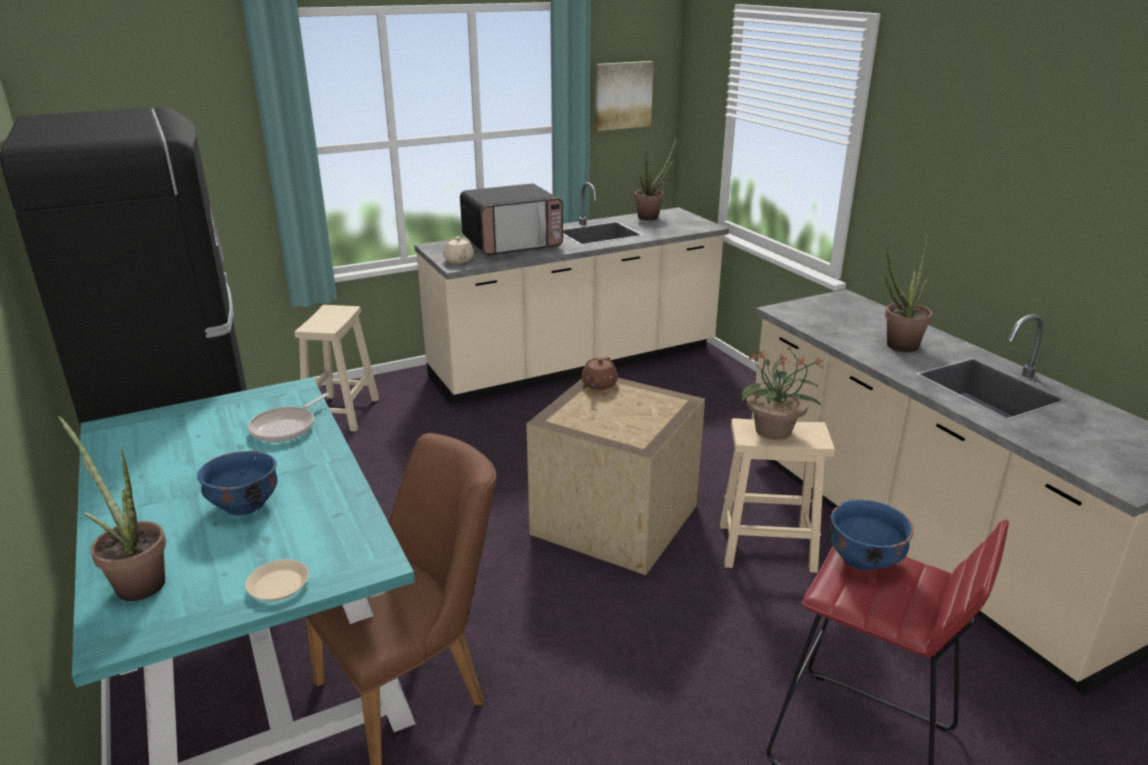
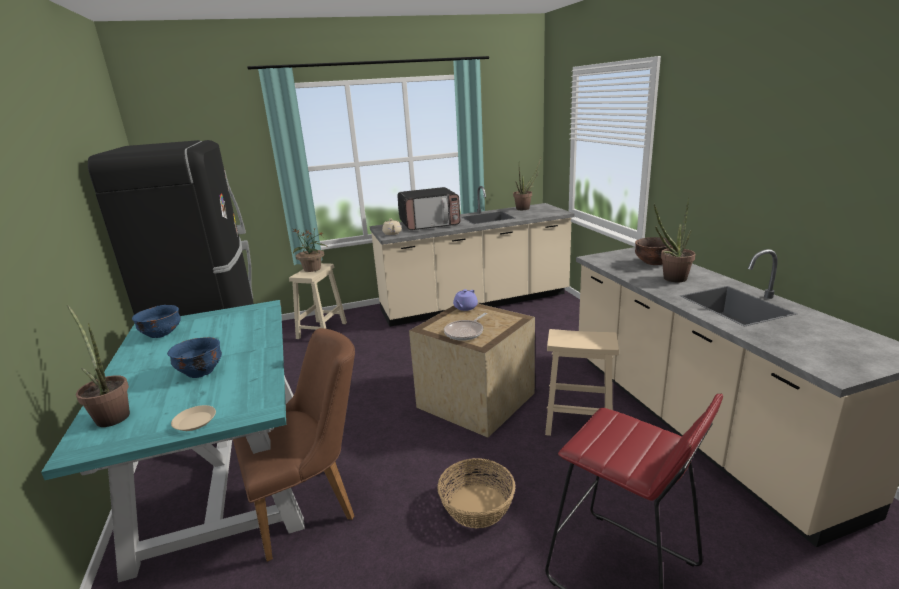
camera: 10 degrees right, 5 degrees down
frying pan [248,393,329,442] -> frying pan moved to [444,313,487,341]
brown teapot [581,357,618,390] -> purple teapot [453,289,478,311]
picture [595,61,654,131] -> none
potted plant [741,345,825,440] -> potted plant moved to [293,228,326,272]
blue bowl [829,500,914,571] -> blue bowl moved to [132,305,181,338]
none -> basket [437,458,515,529]
none -> brown bowl [635,237,673,265]

